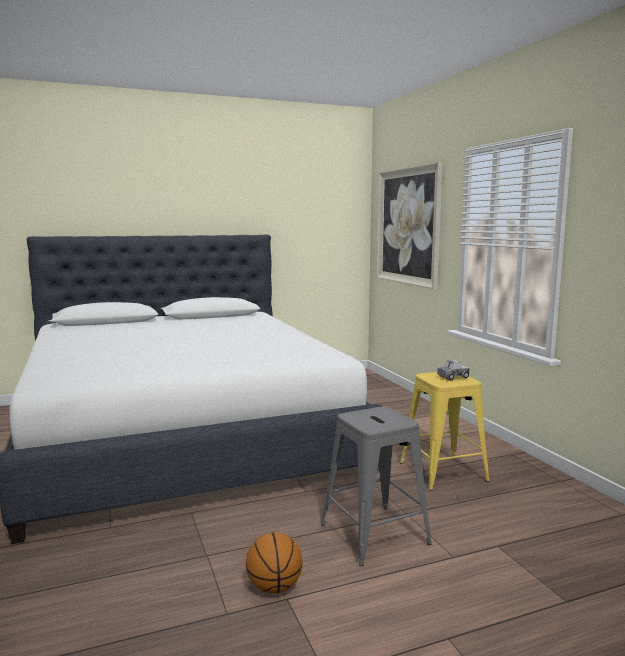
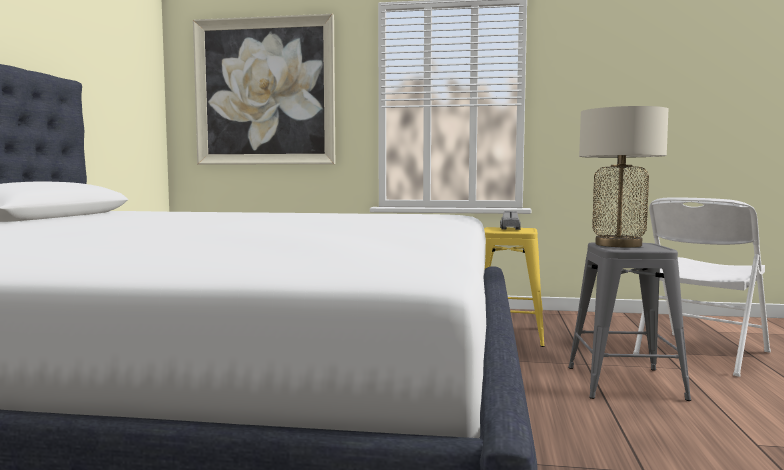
camera: 60 degrees left, 5 degrees down
basketball [246,532,303,594] -> none
none -> table lamp [579,106,669,247]
none -> white chair [633,197,771,377]

